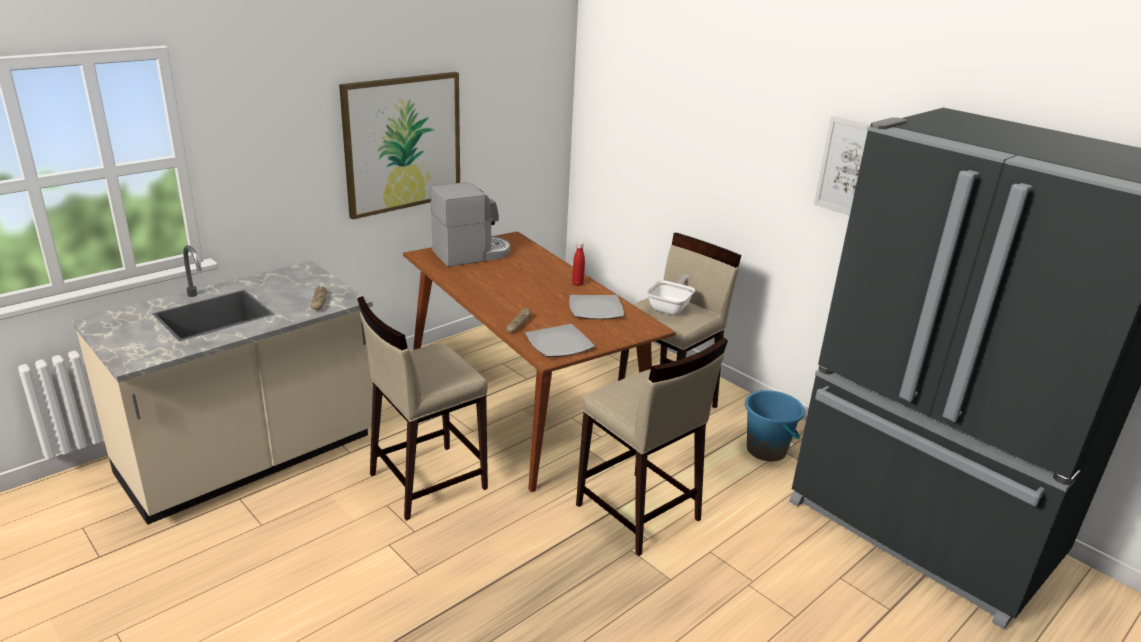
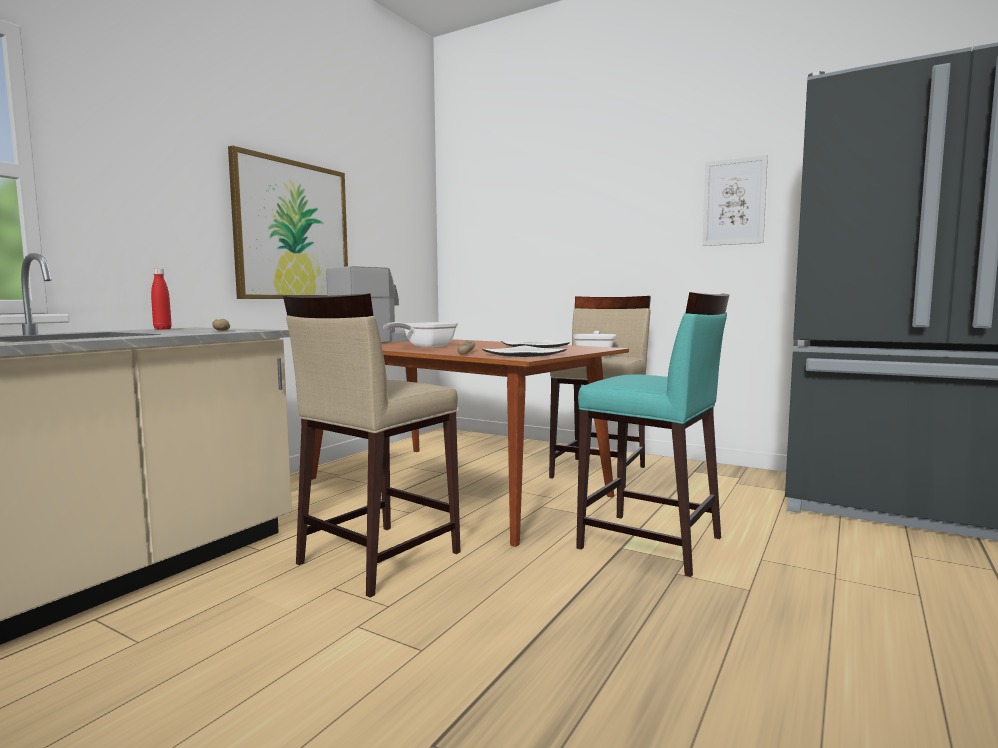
camera: 15 degrees left, 20 degrees down
red bottle [572,242,585,286] -> red bottle moved to [151,268,172,330]
beige stool [576,337,728,556] -> turquoise stool [576,292,729,577]
blue bucket [745,389,805,462] -> none
none -> frying pan [383,322,458,348]

